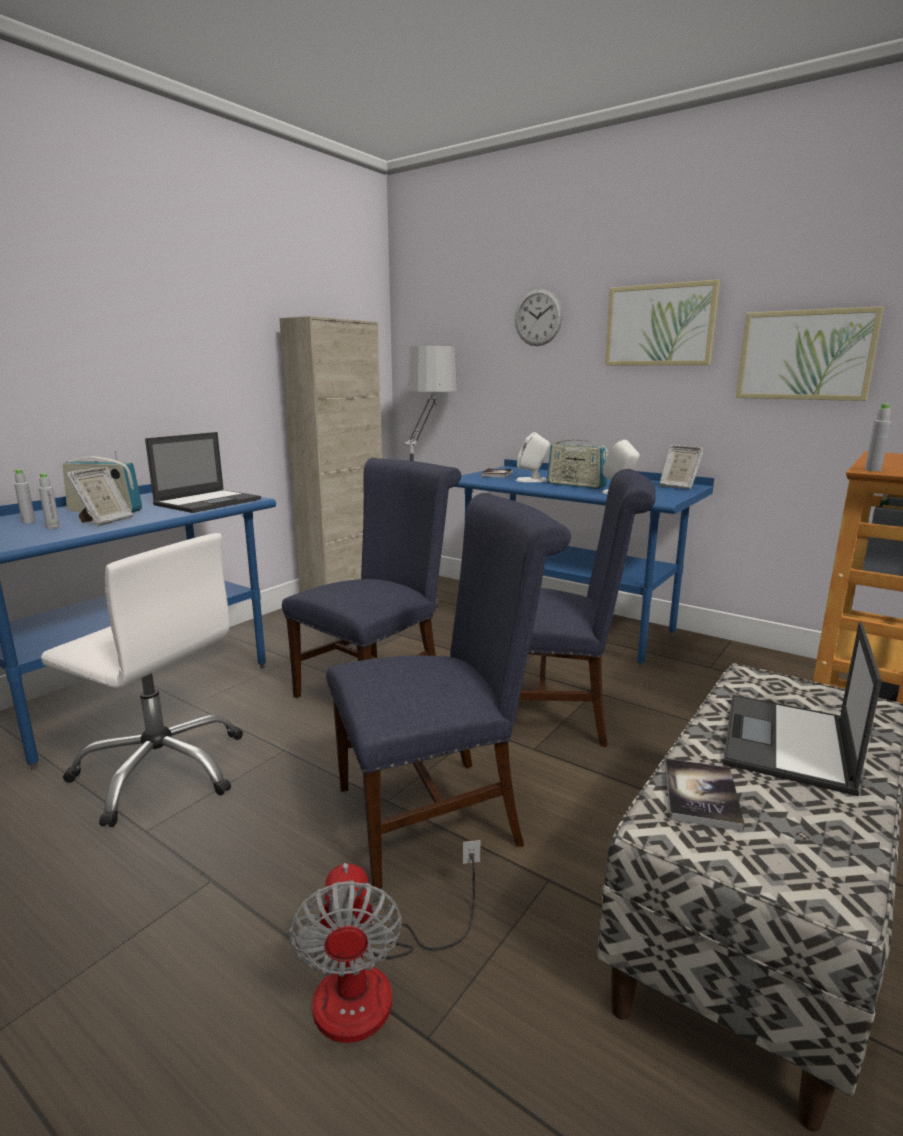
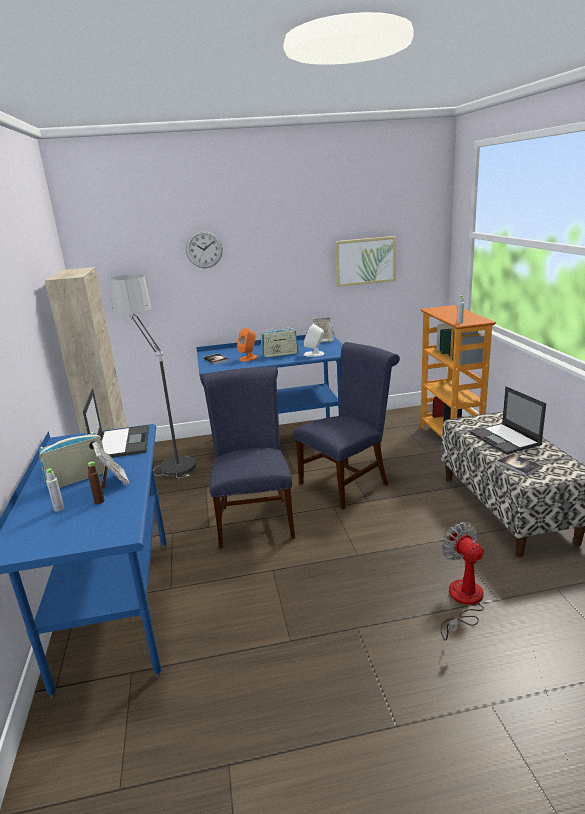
camera: 45 degrees left, 5 degrees up
grey bottle [39,473,60,529] -> brown bottle [88,462,104,504]
white office chair [41,533,243,827] -> none
fan [289,840,481,1043] -> fan turned 150 degrees counterclockwise [440,522,484,641]
blue chair [326,493,571,889] -> none
white speaker [516,432,550,482] -> orange speaker [237,328,258,362]
picture [605,280,720,366] -> none

